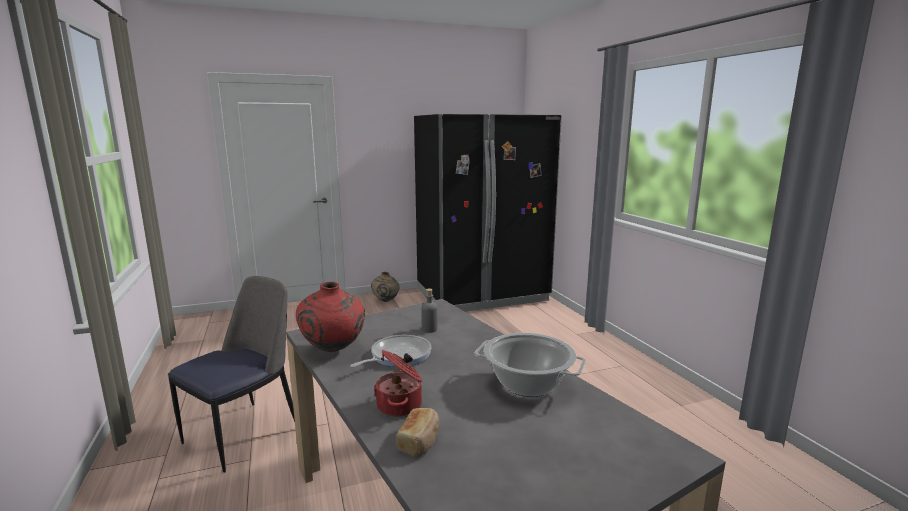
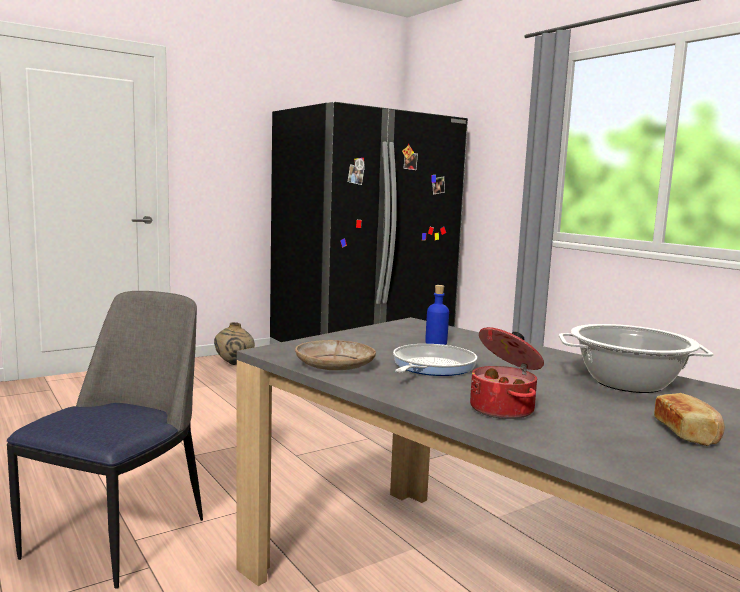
camera: 15 degrees left, 5 degrees down
red vase [296,282,365,352] -> beige plate [295,340,376,370]
bread [396,408,439,457] -> bread moved to [654,393,725,446]
grey bottle [421,289,438,333] -> blue bottle [425,285,449,345]

